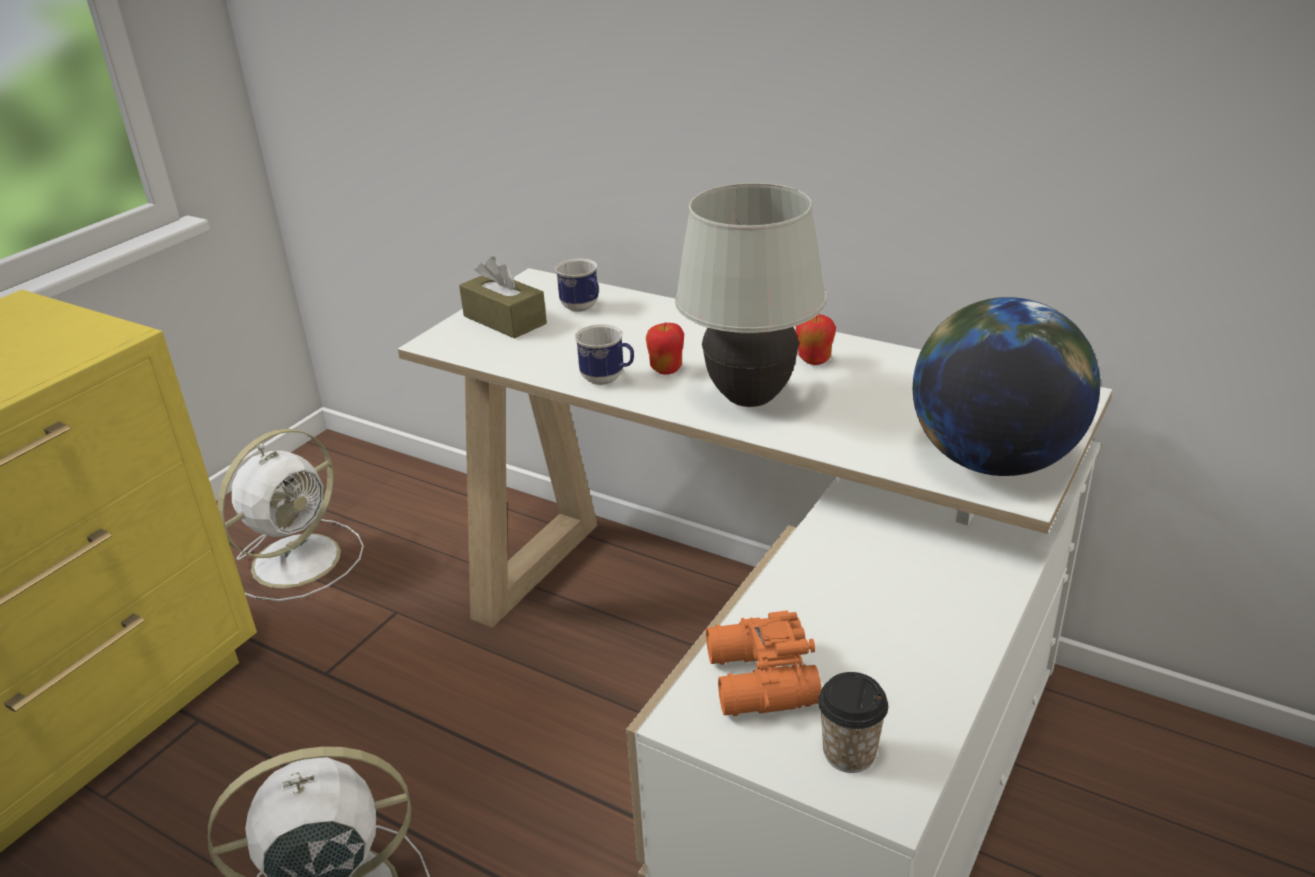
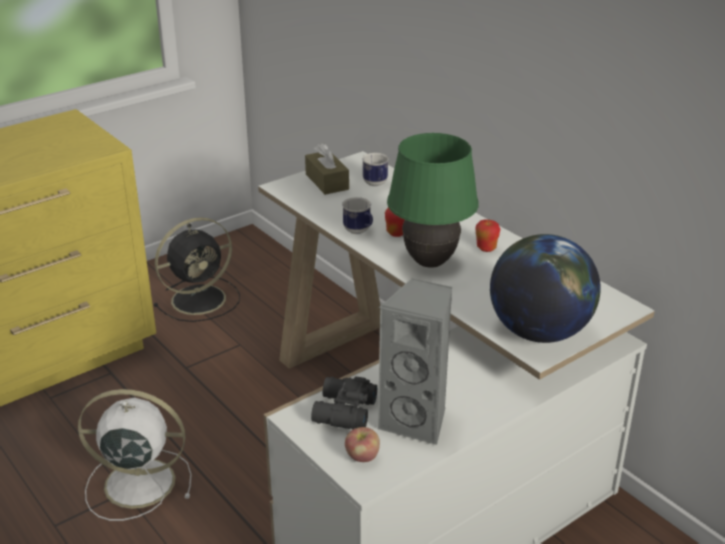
camera: 20 degrees right, 0 degrees up
white fan [217,429,364,601] -> black fan [154,217,240,322]
white table lamp [675,183,826,407] -> green table lamp [387,133,478,268]
orange binoculars [706,610,822,716] -> black binoculars [311,376,377,429]
cup [818,672,888,773] -> apple [345,427,380,462]
none -> grey speaker [378,278,452,445]

